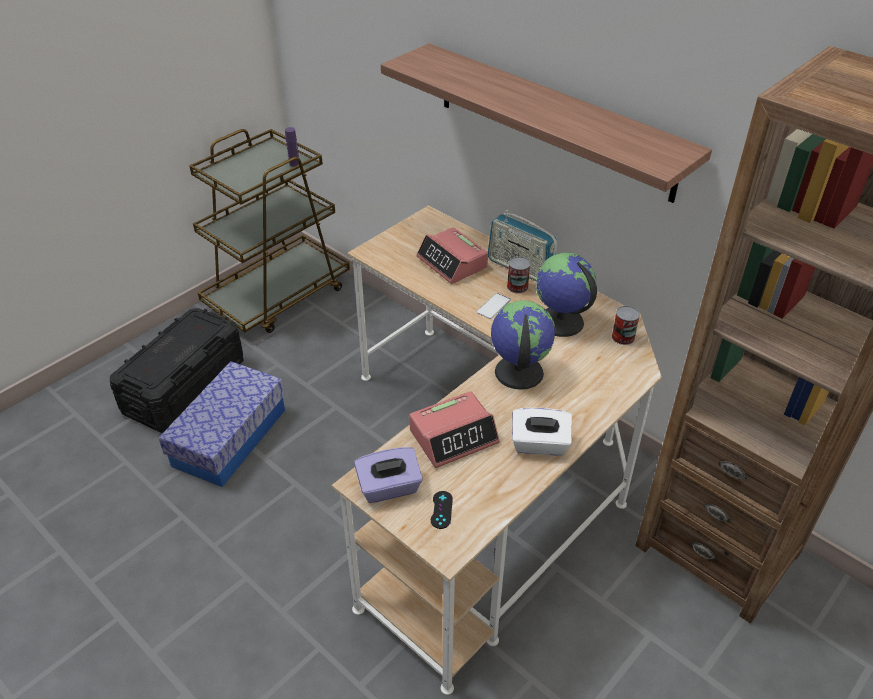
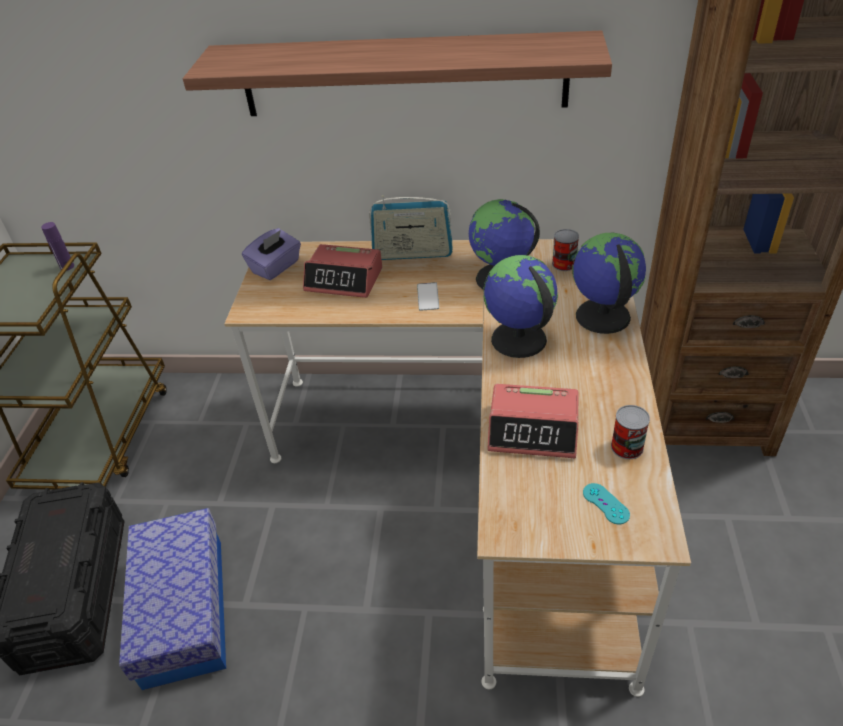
camera: 35 degrees left, 0 degrees up
purple tissue box [354,447,423,503] -> purple tissue box moved to [242,228,301,280]
alarm clock [409,391,500,468] -> alarm clock turned 75 degrees clockwise [488,384,579,458]
black game controller [431,491,453,529] -> turquoise game controller [583,483,630,524]
can [507,256,531,293] -> can moved to [611,405,650,459]
white tissue box [512,408,572,456] -> none
none -> globe [572,233,646,334]

